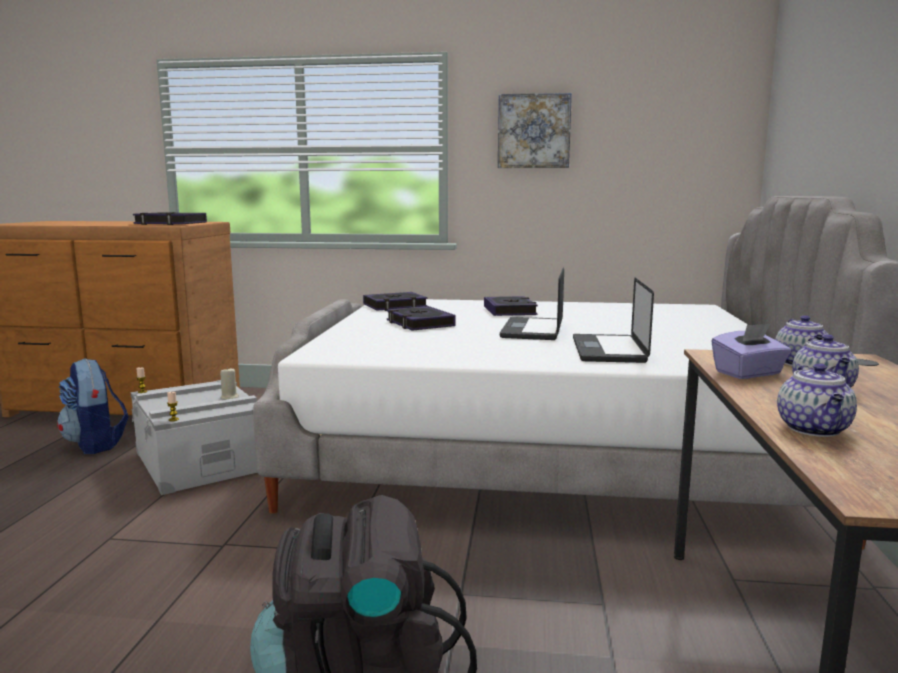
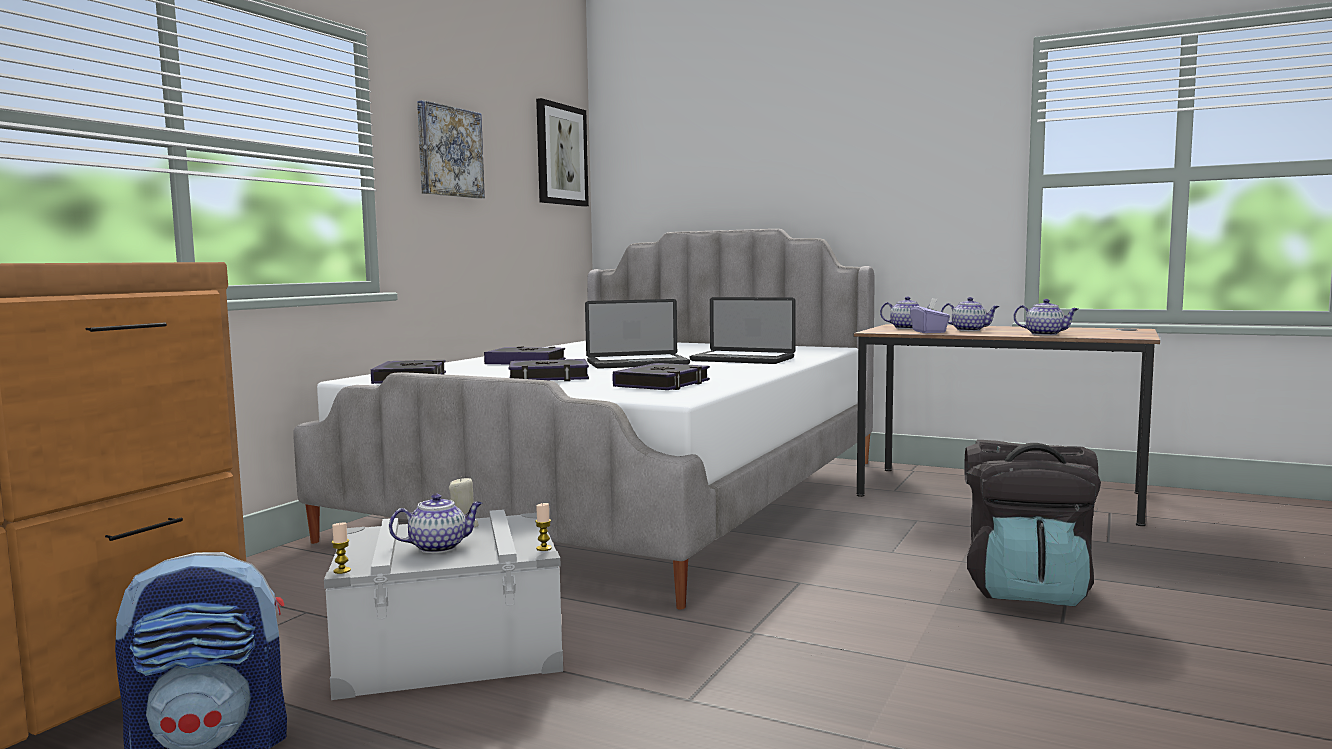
camera: 70 degrees left, 5 degrees down
book [133,212,207,225] -> book moved to [612,363,710,390]
laptop [500,268,564,340] -> laptop turned 45 degrees counterclockwise [585,299,690,369]
none -> teapot [389,494,482,553]
none -> picture [536,98,589,207]

